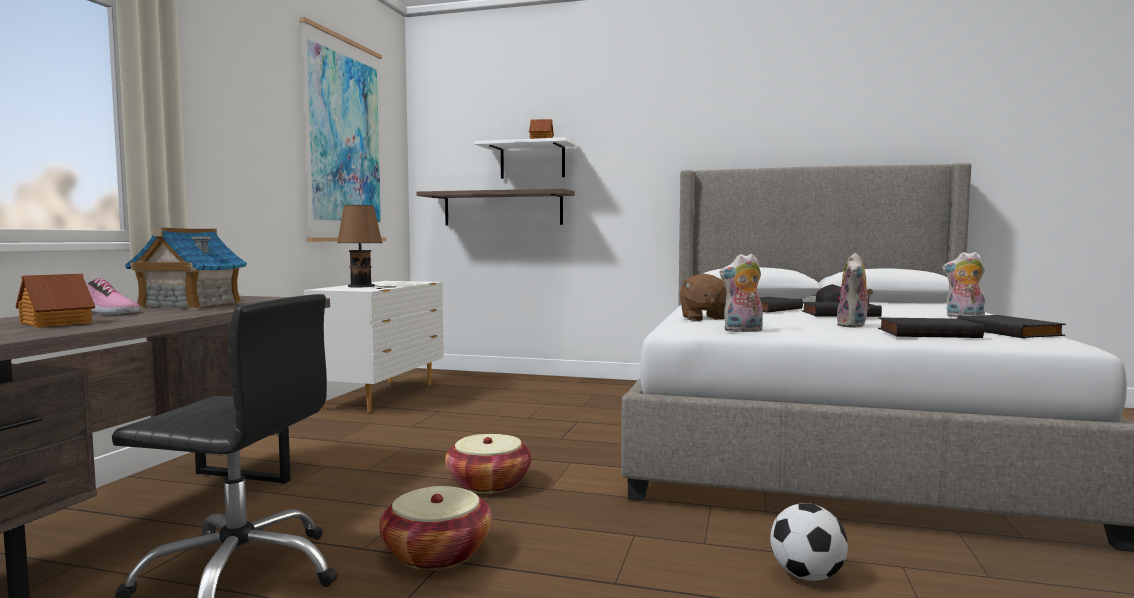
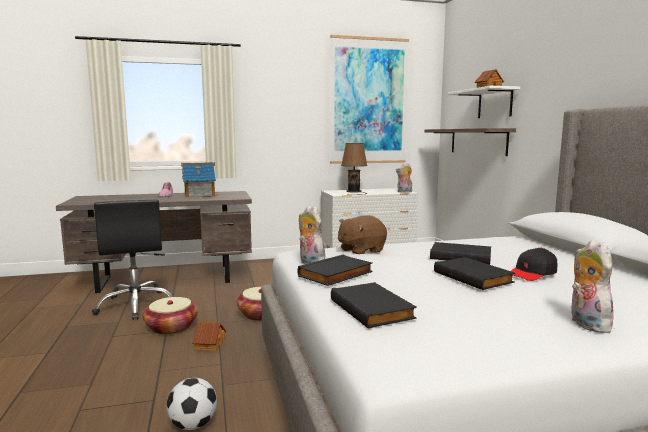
camera: 60 degrees right, 5 degrees up
toy house [15,274,95,328] -> toy house moved to [192,322,226,351]
plush toy [836,253,873,328] -> plush toy moved to [396,163,412,193]
black book [957,315,1066,338] -> black book moved to [298,255,373,286]

